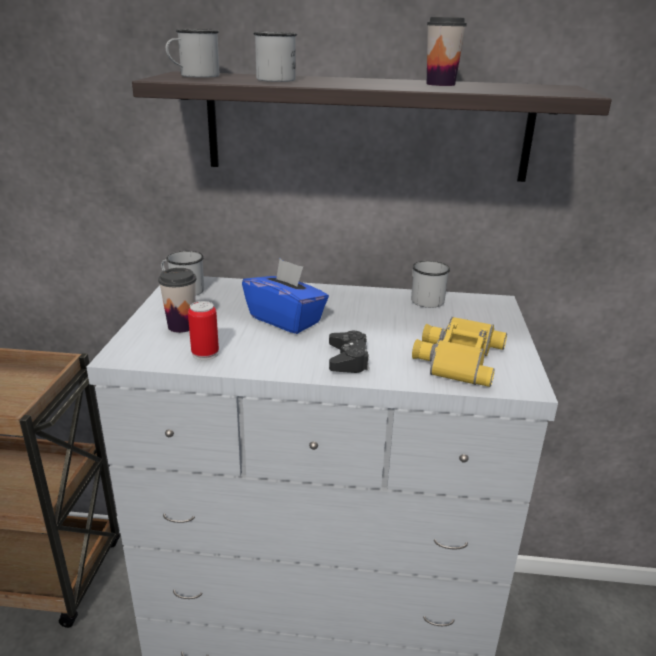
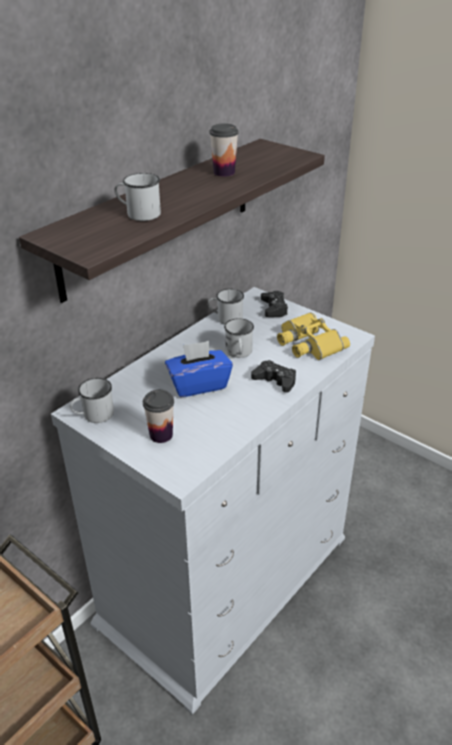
camera: 55 degrees left, 10 degrees up
white mug [165,29,219,78] -> white mug moved to [224,318,254,358]
can [188,301,219,360] -> none
none -> black game controller [261,291,288,317]

